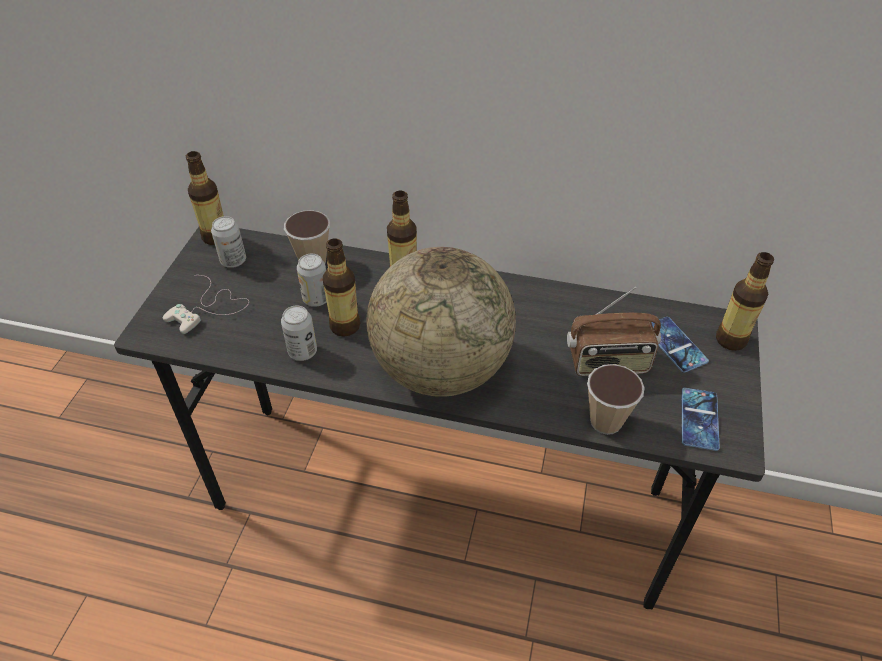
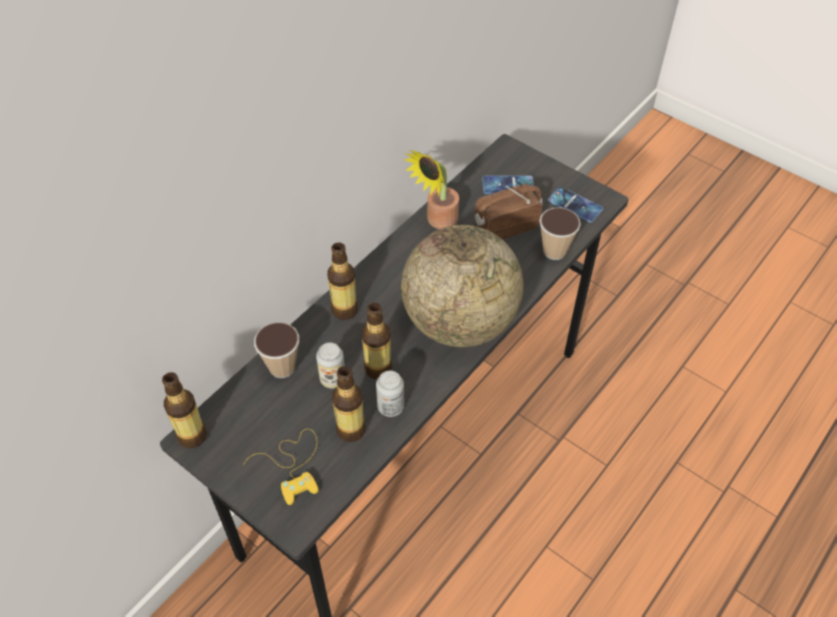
camera: 65 degrees left, 5 degrees up
white game controller [163,275,249,334] -> yellow game controller [243,429,319,505]
can [211,216,246,268] -> none
radio [567,287,661,376] -> radio turned 135 degrees counterclockwise [475,184,543,240]
bottle [716,252,774,351] -> bottle moved to [332,366,366,442]
none -> potted plant [404,150,459,229]

